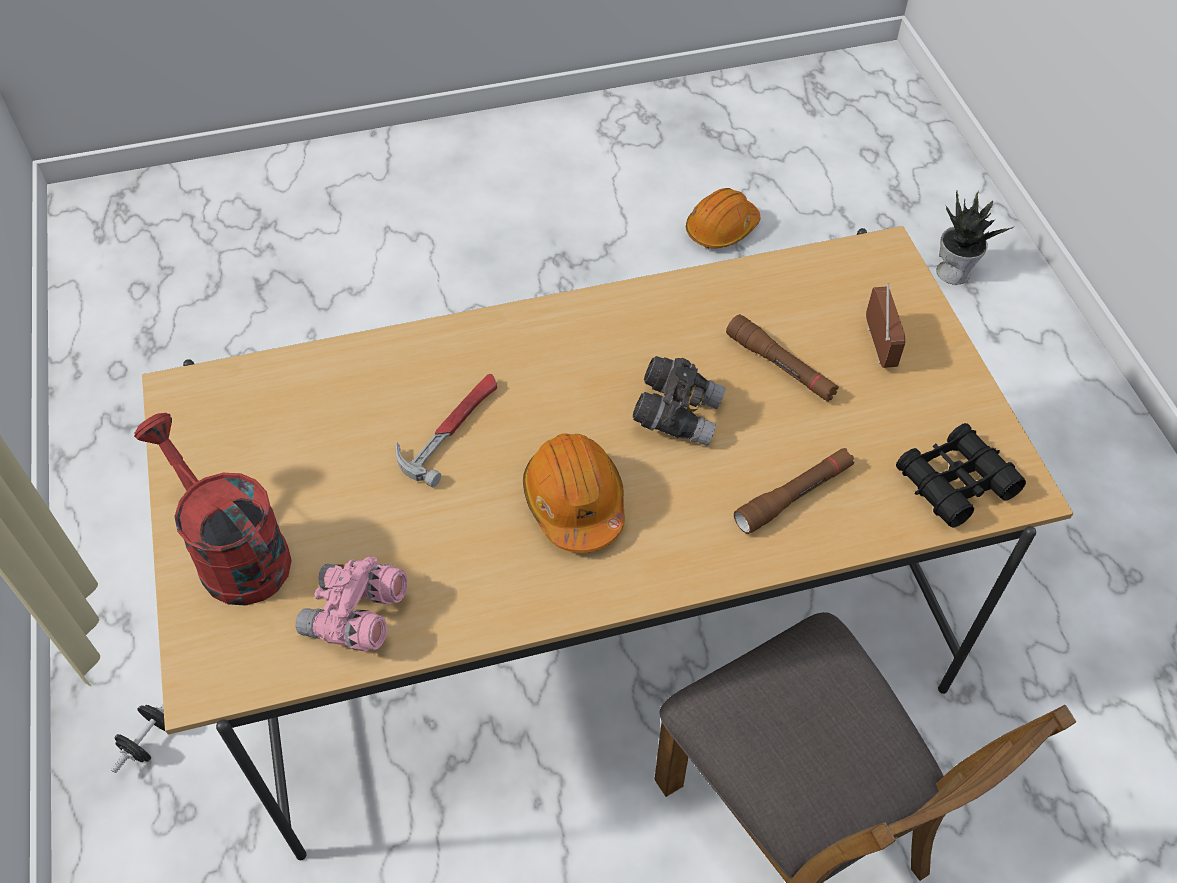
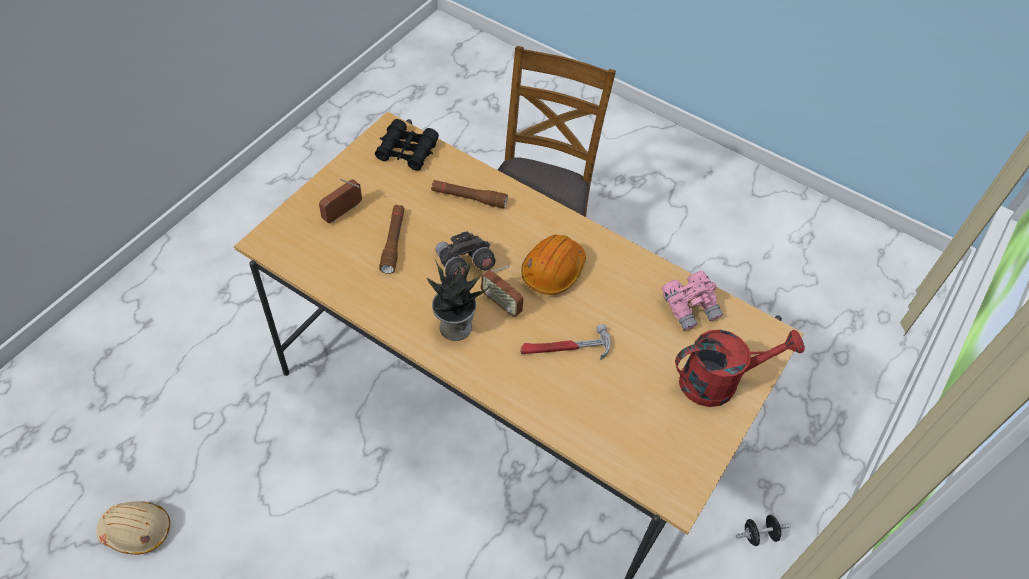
camera: 135 degrees left, 0 degrees up
red watering can [134,413,292,606] -> red watering can turned 105 degrees counterclockwise [675,330,805,407]
orange hard hat [686,188,760,248] -> beige hard hat [96,501,171,555]
potted plant [936,190,1014,285] -> potted plant moved to [427,260,491,341]
none -> radio [481,266,524,317]

